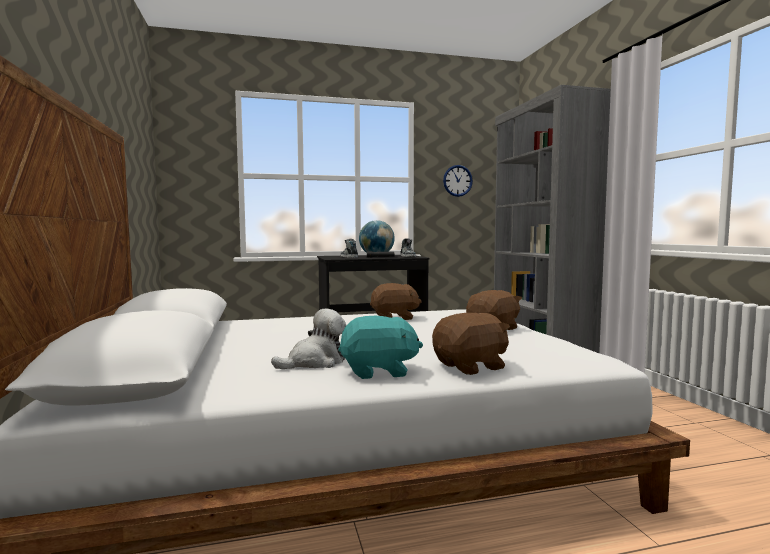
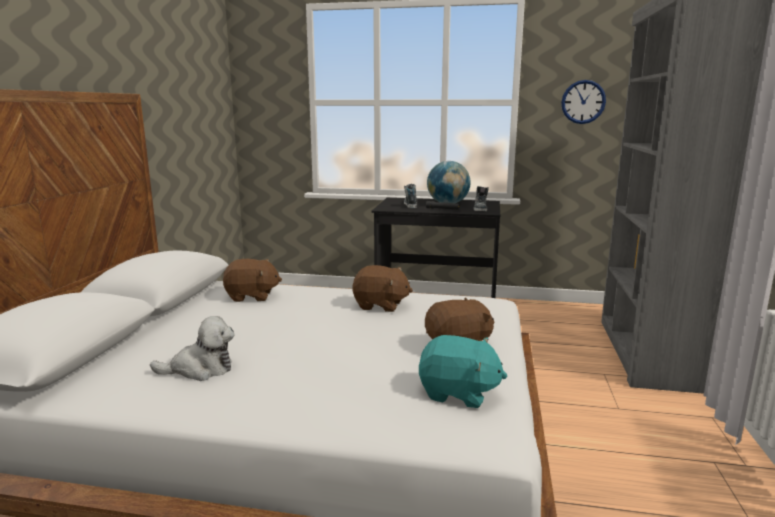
camera: 25 degrees right, 10 degrees up
turquoise plush toy [338,316,423,379] -> turquoise plush toy moved to [419,335,507,408]
brown plush toy [432,313,510,375] -> brown plush toy moved to [223,259,282,302]

